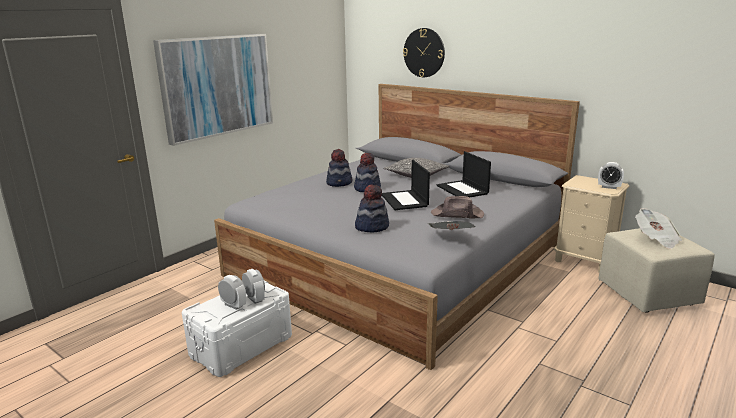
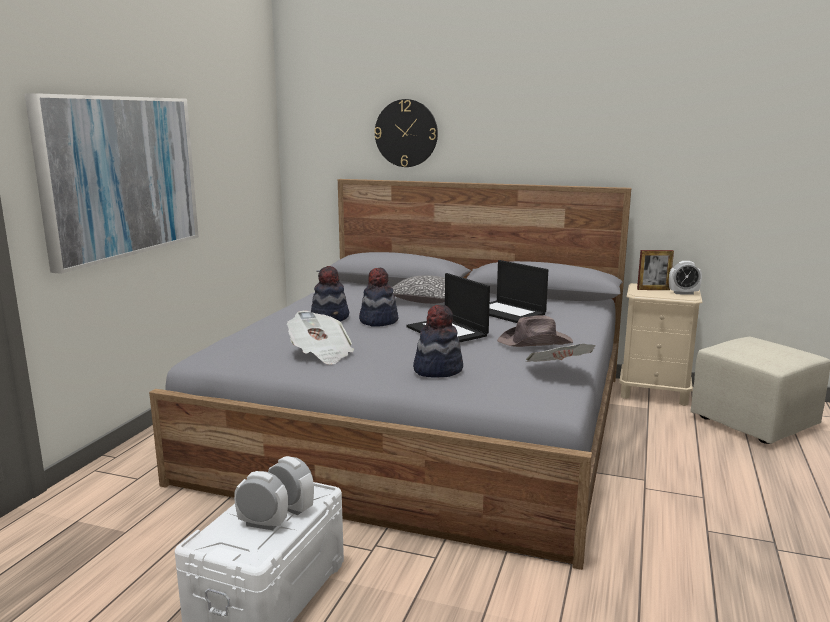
camera: 20 degrees left, 5 degrees down
newspaper [635,208,682,249] -> newspaper moved to [287,311,354,365]
none -> picture frame [637,250,674,290]

